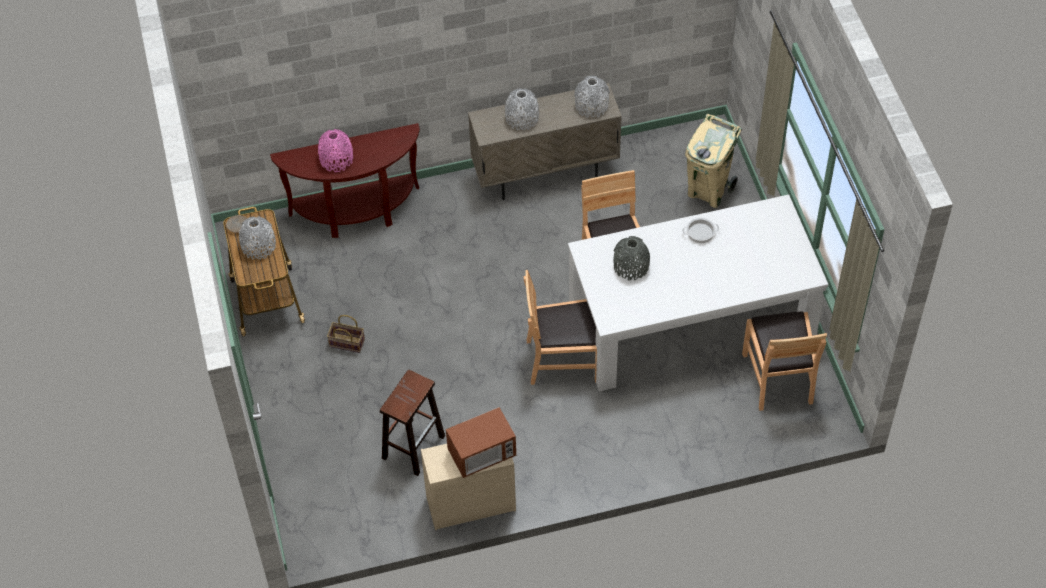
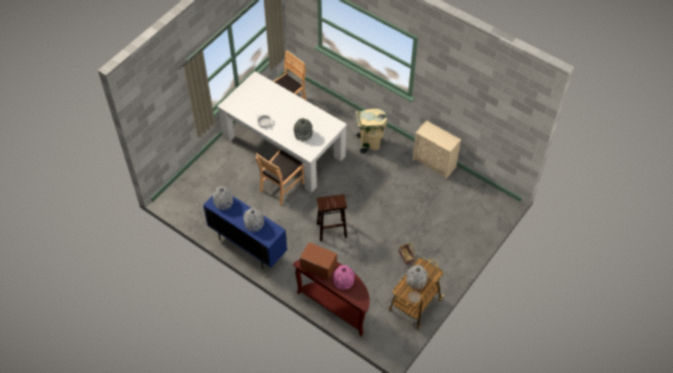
camera: 130 degrees left, 0 degrees up
brown stool [380,370,445,476] -> brown stool moved to [316,194,347,241]
microwave [446,407,516,478] -> microwave moved to [300,242,337,280]
beige cabinet [468,83,622,200] -> blue cabinet [203,191,287,269]
brown chair [524,270,597,385] -> none
beige trash can [685,114,742,208] -> beige trash can moved to [356,109,387,154]

